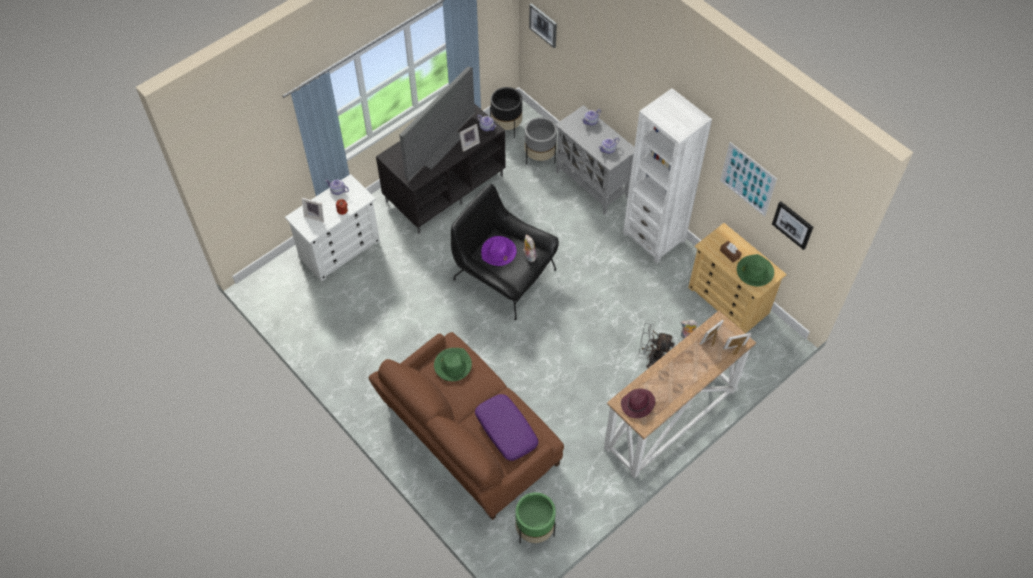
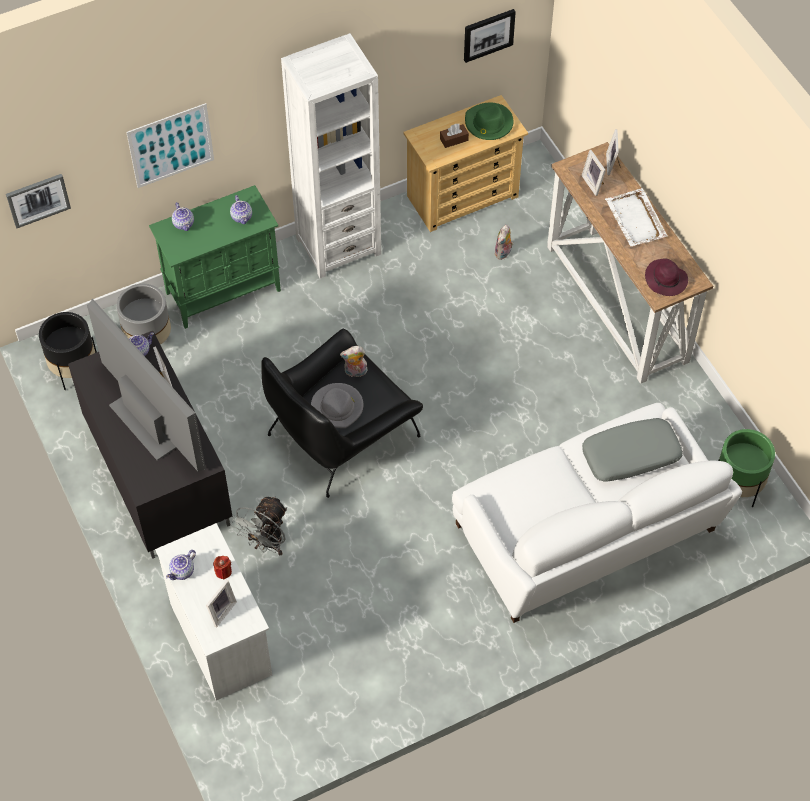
camera: 75 degrees left, 0 degrees up
brown sofa [369,332,564,520] -> white sofa [452,403,742,623]
green hat [434,348,472,381] -> none
purple pillow [475,394,538,461] -> grey pillow [582,418,682,482]
purple hat [481,236,517,266] -> grey hat [311,383,363,428]
grey cabinet [555,105,635,215] -> green cabinet [149,185,281,329]
grey fan [638,320,674,368] -> grey fan moved to [230,496,287,555]
picture [720,142,777,217] -> picture moved to [126,103,214,188]
none -> white tray [605,188,668,247]

